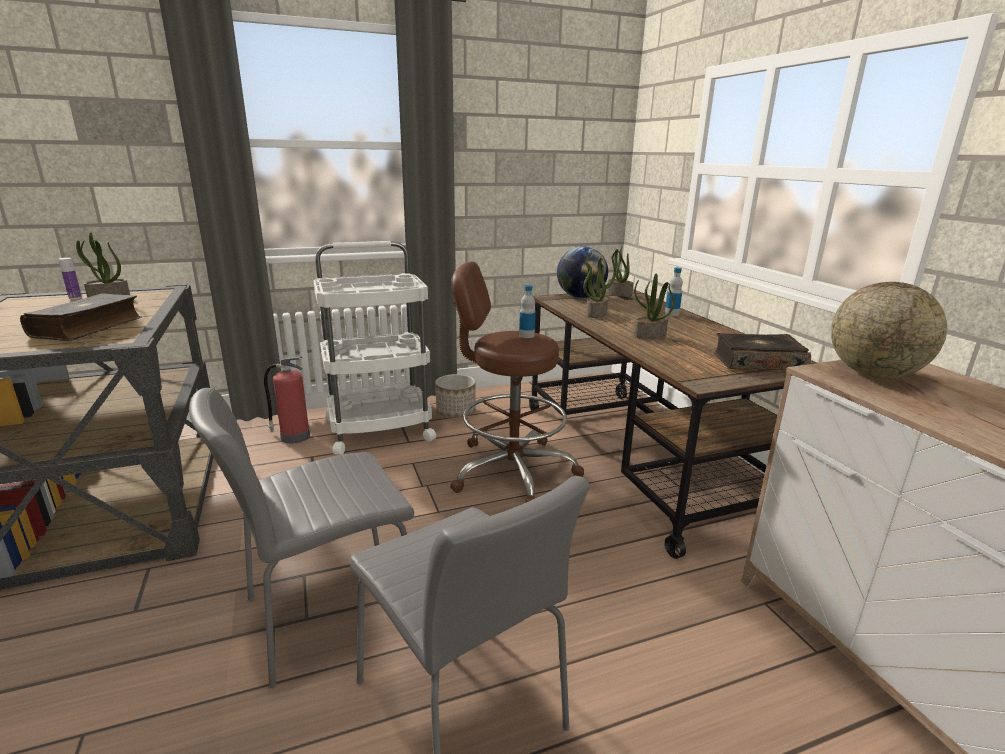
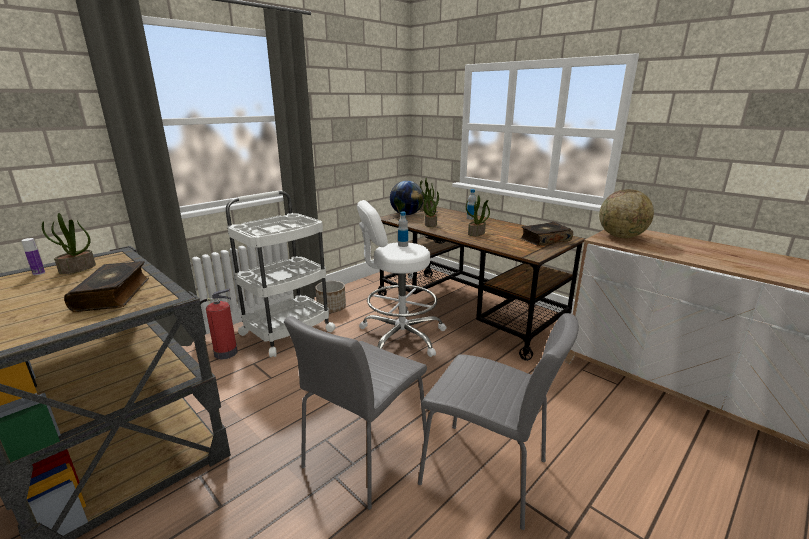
camera: 25 degrees left, 0 degrees up
brown stool [450,261,584,502] -> white stool [357,200,447,357]

